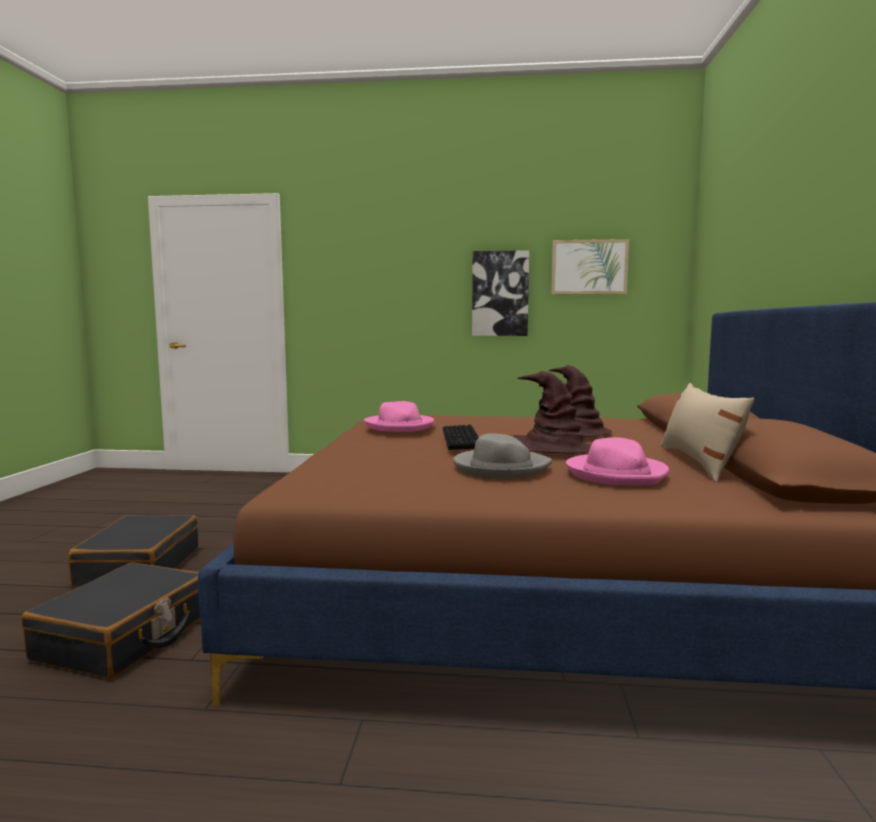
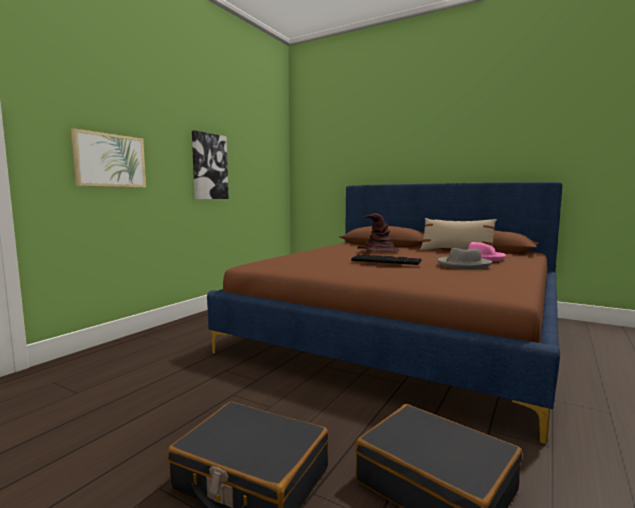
camera: 65 degrees left, 0 degrees up
pink hat [364,401,434,432] -> none
brown hat [509,371,591,453] -> none
picture [551,239,629,294] -> picture moved to [71,129,146,188]

